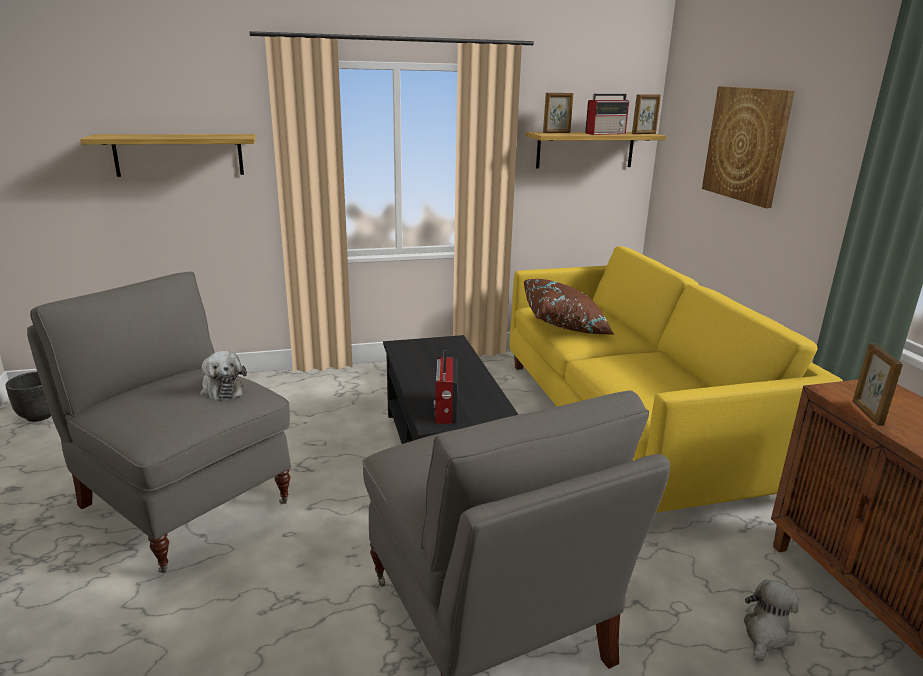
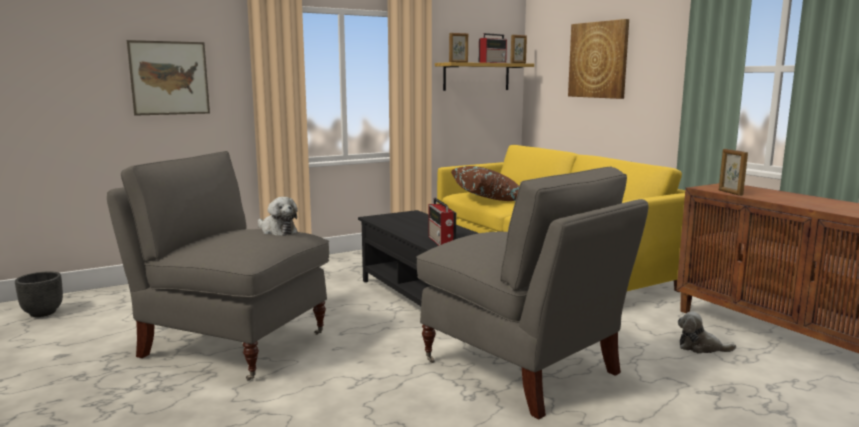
camera: 15 degrees left, 10 degrees down
shelf [80,134,256,177] -> picture [127,40,210,116]
plush toy [744,579,799,661] -> plush toy turned 90 degrees counterclockwise [678,311,736,353]

